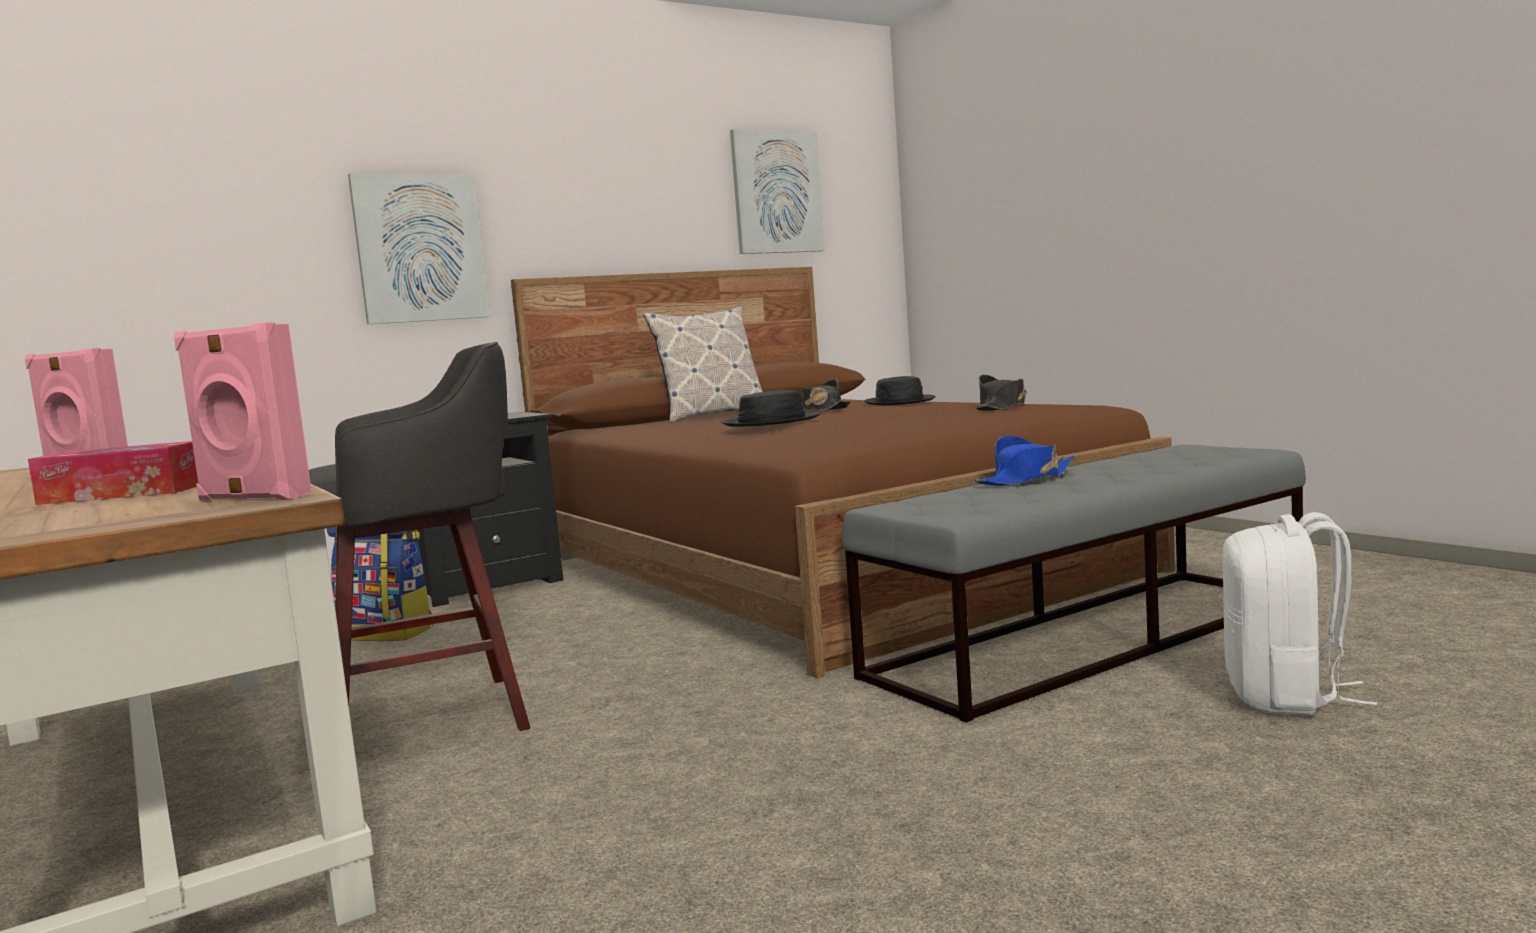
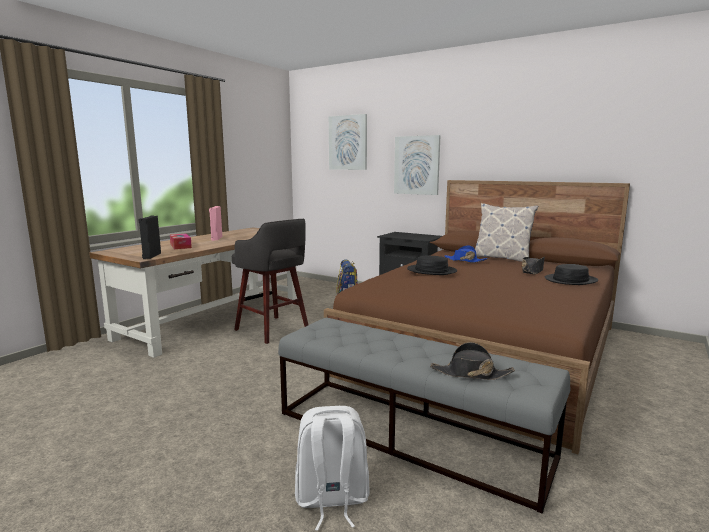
camera: 65 degrees right, 5 degrees up
pink speaker [174,322,312,501] -> black speaker [139,216,161,259]
picture [730,129,825,254] -> picture moved to [329,114,367,170]
blue hat [974,436,1075,486] -> blue hat moved to [444,245,487,263]
black hat [975,375,1026,411] -> black hat moved to [430,342,515,380]

